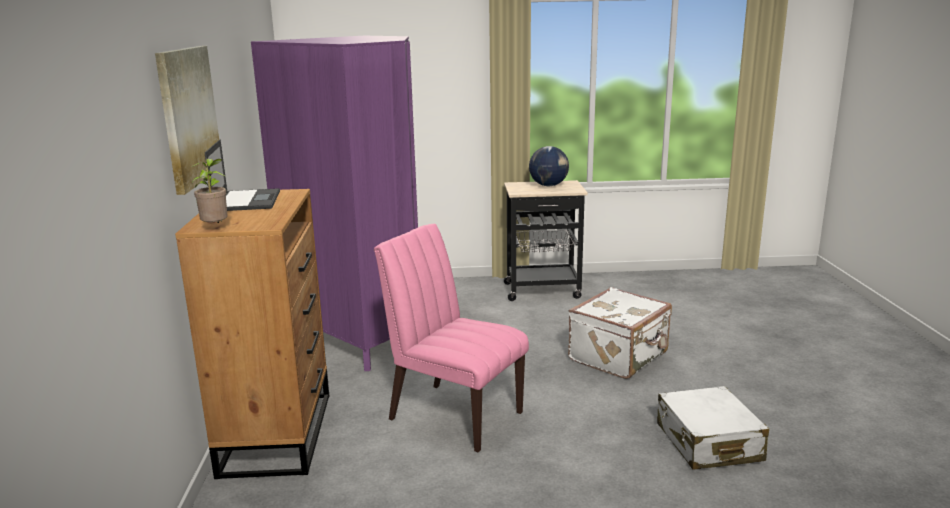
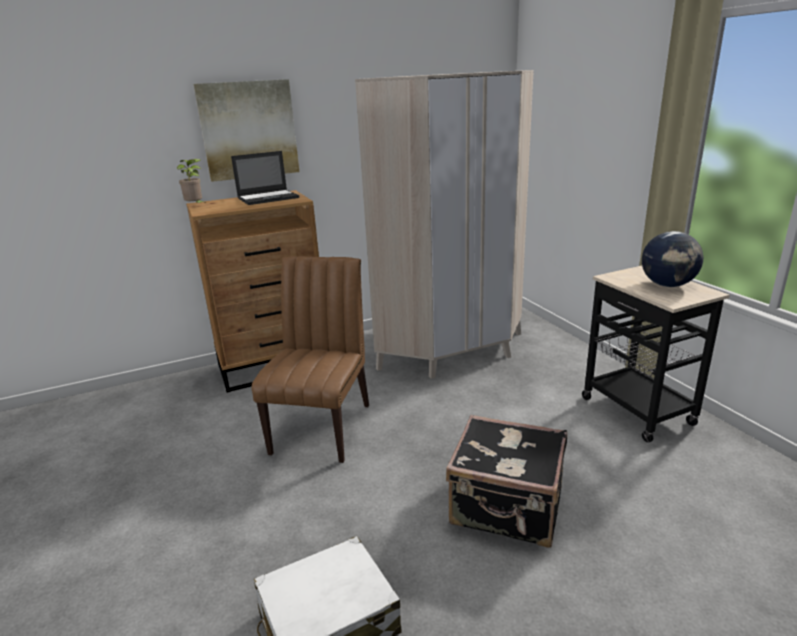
camera: 70 degrees right, 5 degrees up
purple wardrobe [251,36,418,371] -> beige wardrobe [355,70,534,379]
pink chair [374,224,529,452] -> brown chair [252,256,369,463]
white suitcase [568,287,672,379] -> black suitcase [446,415,567,548]

